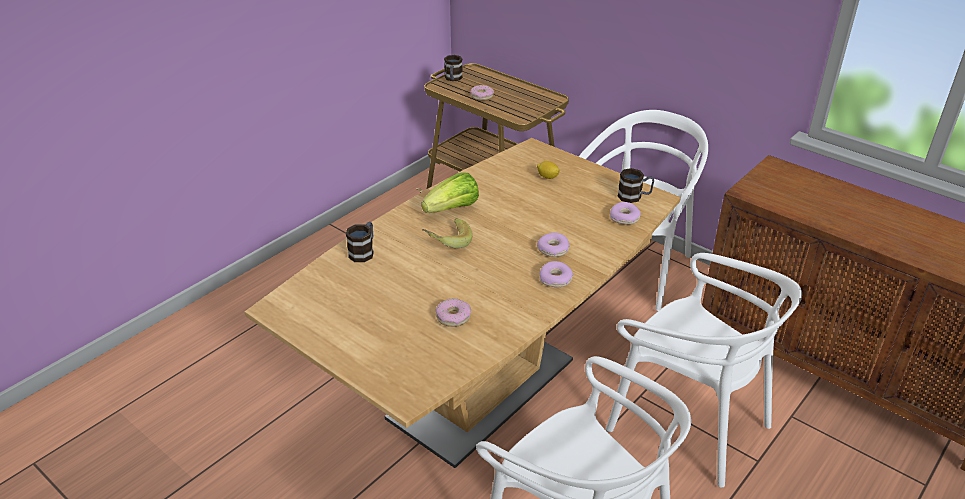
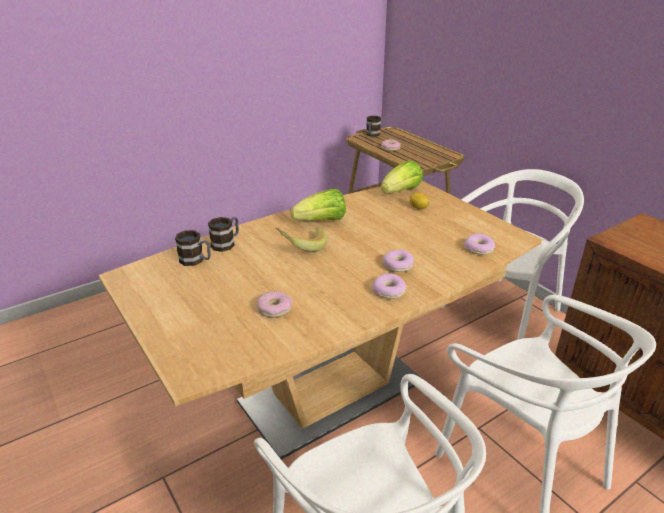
camera: 15 degrees right, 5 degrees down
mug [618,168,654,203] -> mug moved to [175,230,211,266]
none -> lettuce [381,160,423,193]

